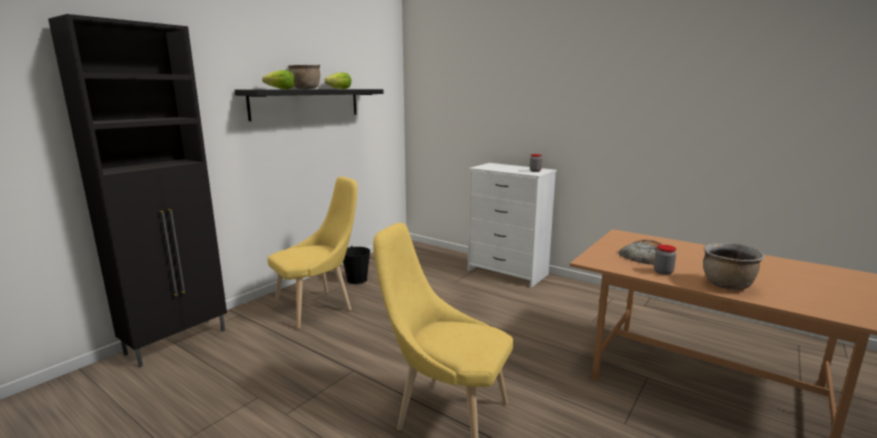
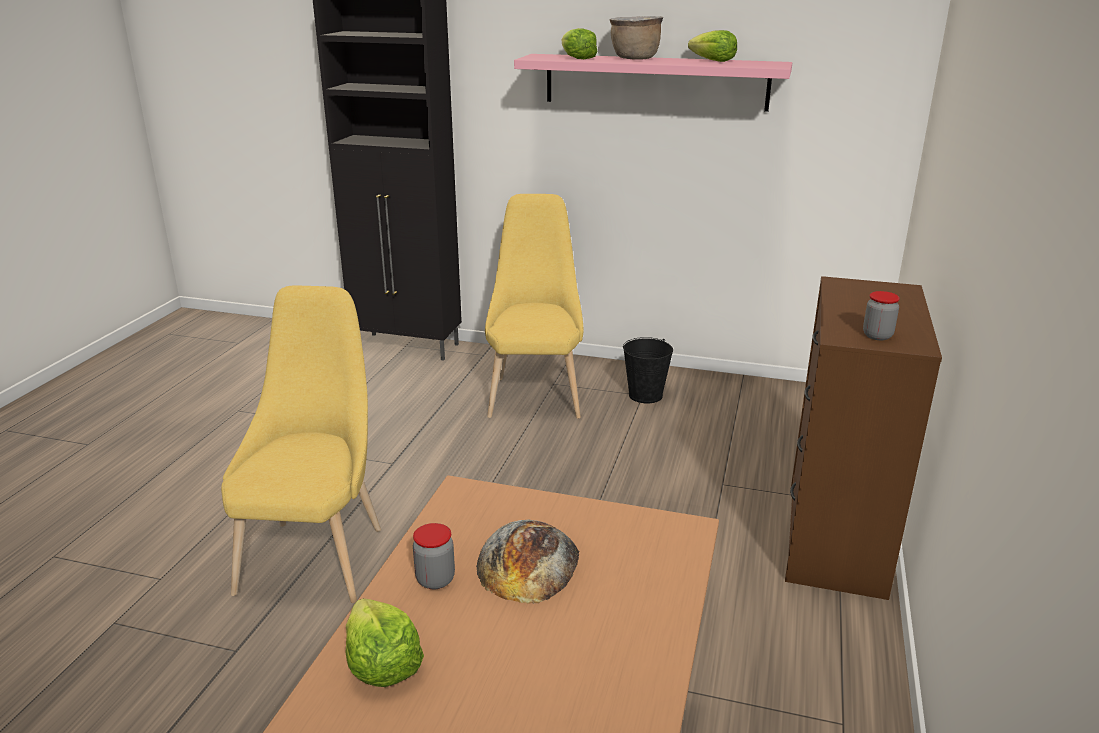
camera: 70 degrees right, 10 degrees up
black shelf [235,89,384,121] -> pink shelf [514,54,792,112]
yellow chair [268,176,358,329] -> yellow chair turned 120 degrees counterclockwise [485,194,584,419]
white dresser [468,163,557,288] -> brown dresser [785,276,942,600]
brown cooking pot [703,243,764,290] -> lettuce [346,598,424,687]

